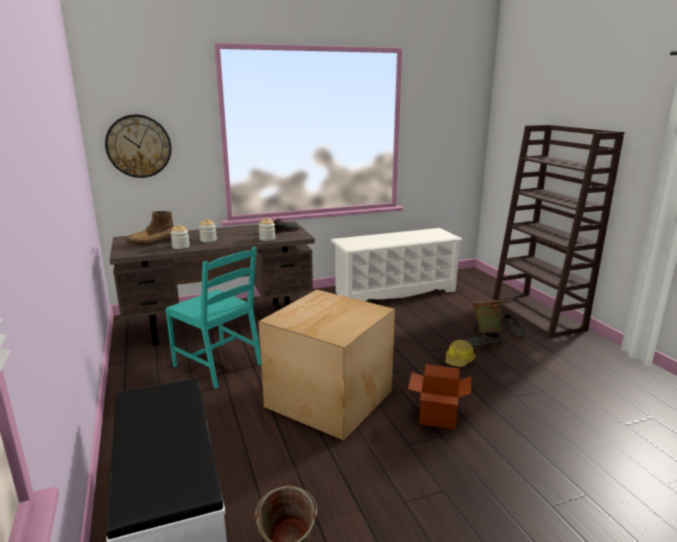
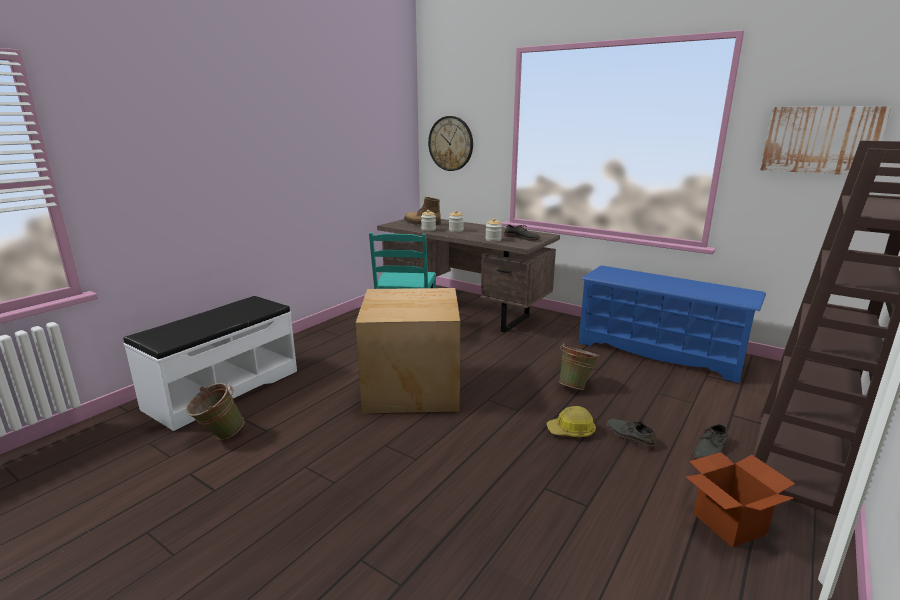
camera: 55 degrees right, 0 degrees up
white shoe rack [330,228,463,301] -> blue shoe rack [579,265,766,383]
cardboard box [408,364,471,430] -> cardboard box moved to [685,452,795,548]
green bucket [472,298,504,332] -> green bucket moved to [559,343,600,390]
none -> picture [760,106,891,175]

